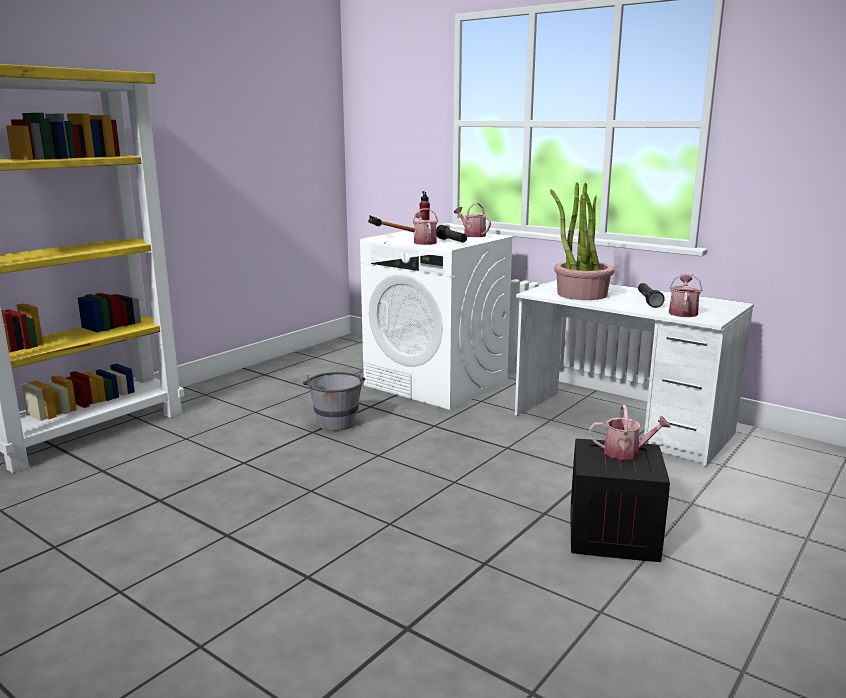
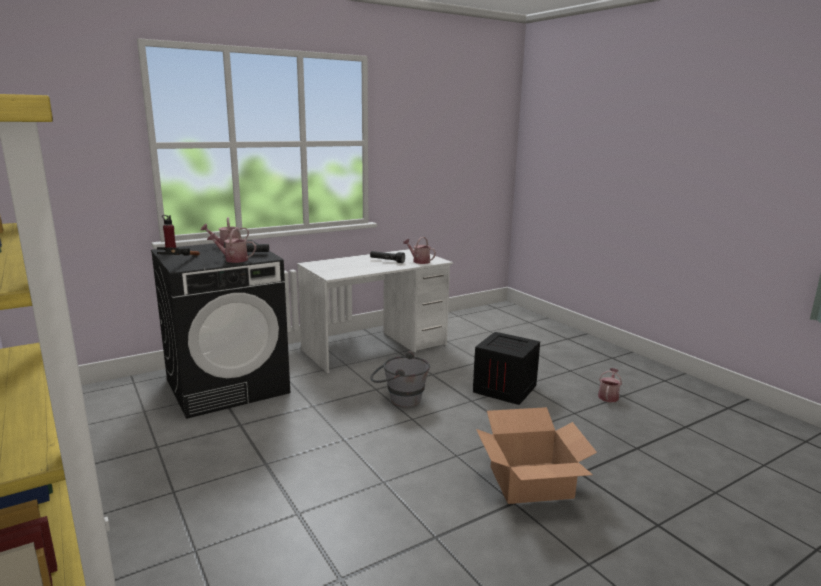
camera: 70 degrees left, 0 degrees up
grey bucket [303,372,365,431] -> grey bucket moved to [370,351,430,407]
white washing machine [360,229,514,410] -> black washing machine [151,240,290,419]
potted plant [550,183,614,300] -> none
watering can [589,405,671,460] -> watering can moved to [598,368,622,402]
none -> cardboard box [476,407,597,504]

